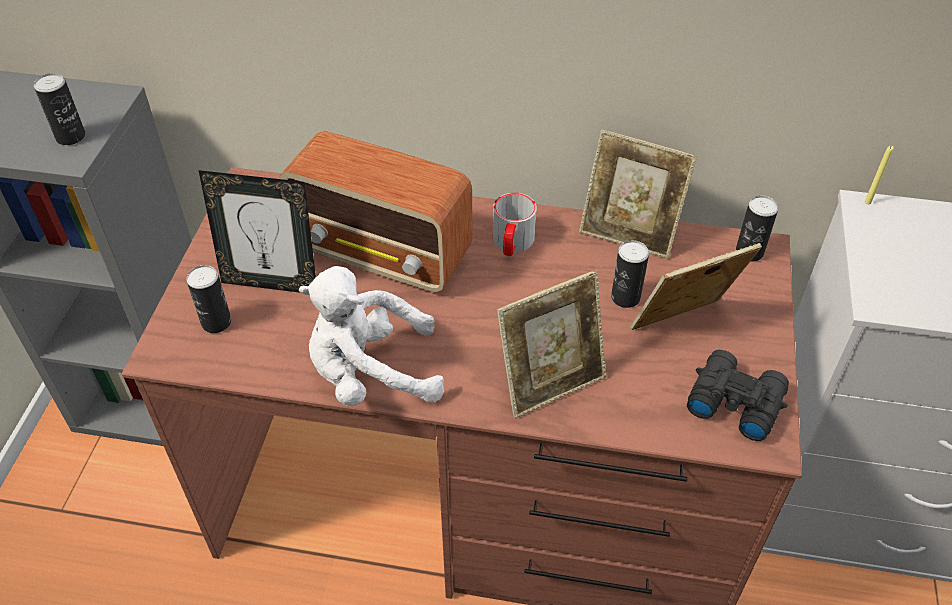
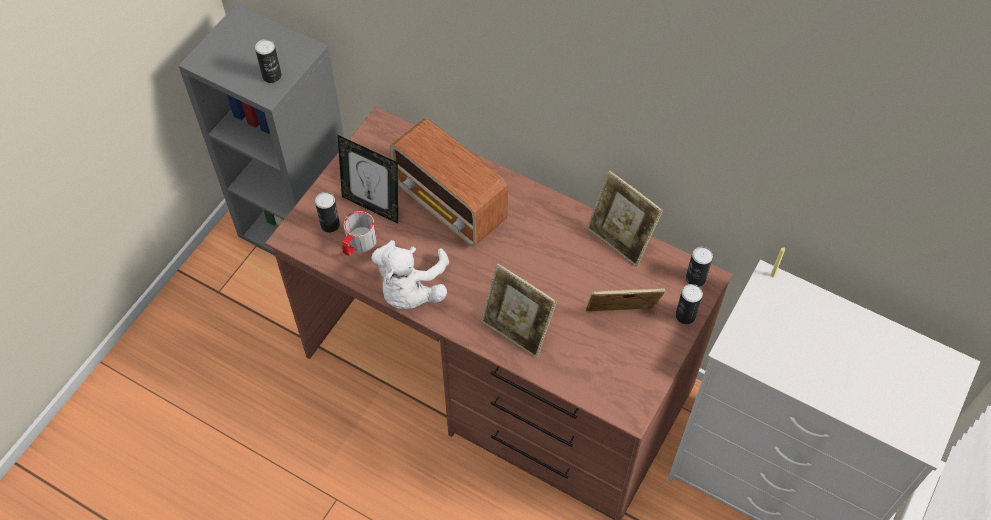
camera: 20 degrees right, 10 degrees up
white plush toy [299,266,444,406] -> white plush toy turned 90 degrees counterclockwise [371,240,449,309]
mug [493,193,536,256] -> mug moved to [342,211,377,256]
picture frame [497,270,606,419] -> picture frame turned 45 degrees clockwise [481,264,557,358]
can [611,240,649,308] -> can moved to [675,284,703,324]
black binoculars [687,350,789,441] -> none

